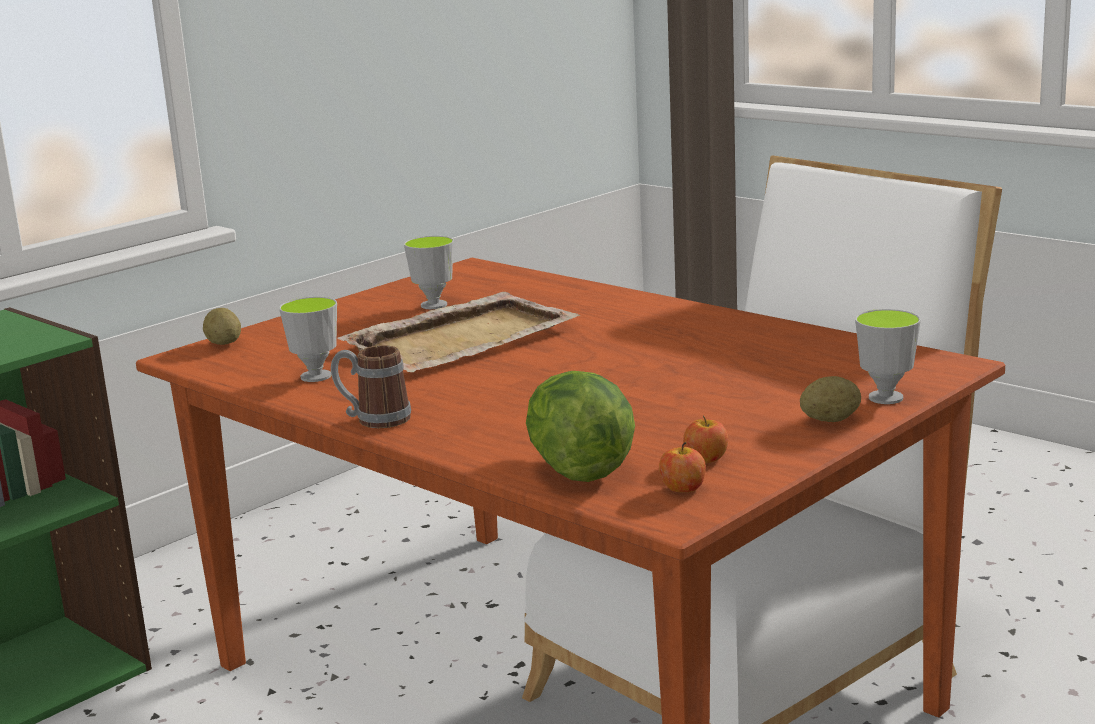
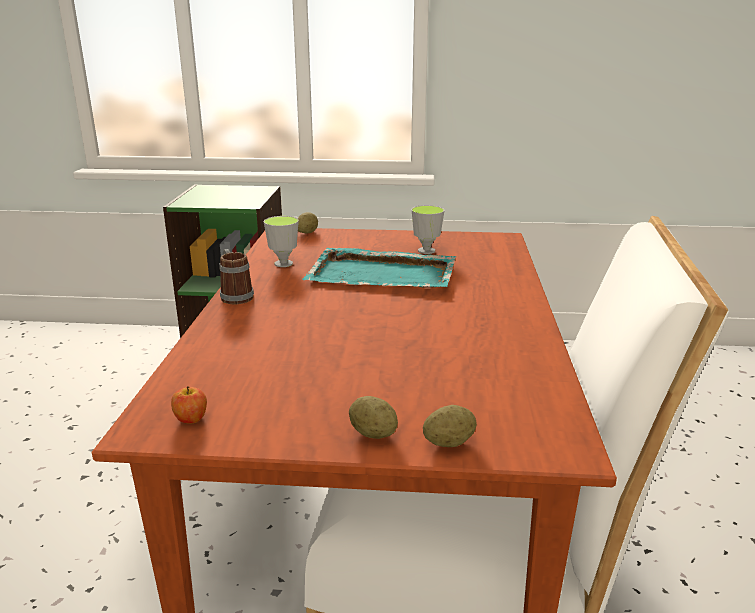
camera: 50 degrees right, 5 degrees up
beige tray [338,292,581,372] -> turquoise tray [302,248,456,288]
lettuce [526,371,635,482] -> none
apple [683,415,728,463] -> none
cup [855,309,921,404] -> potato [423,405,477,447]

